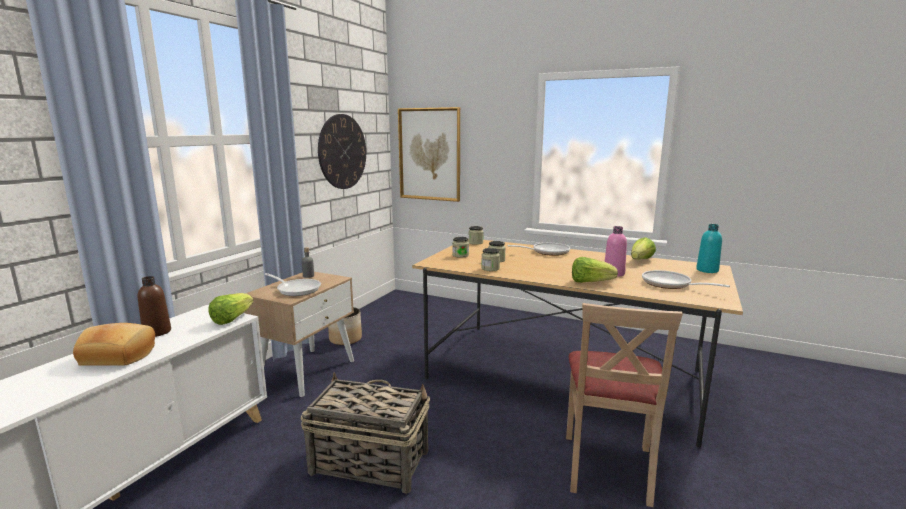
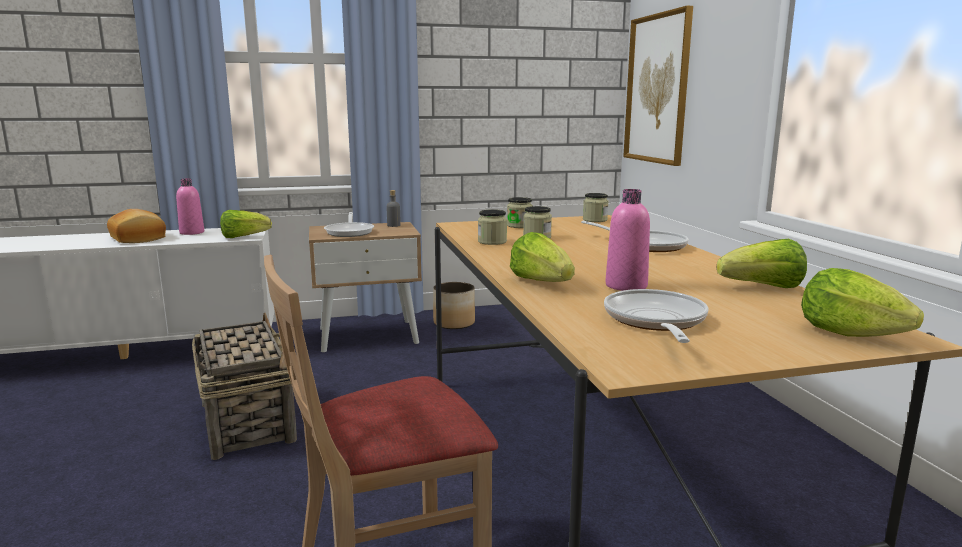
camera: 50 degrees right, 0 degrees up
brown bottle [138,276,171,337] -> pink bottle [176,178,204,235]
wall clock [318,114,366,189] -> none
turquoise bottle [696,224,722,273] -> lettuce [801,268,924,337]

